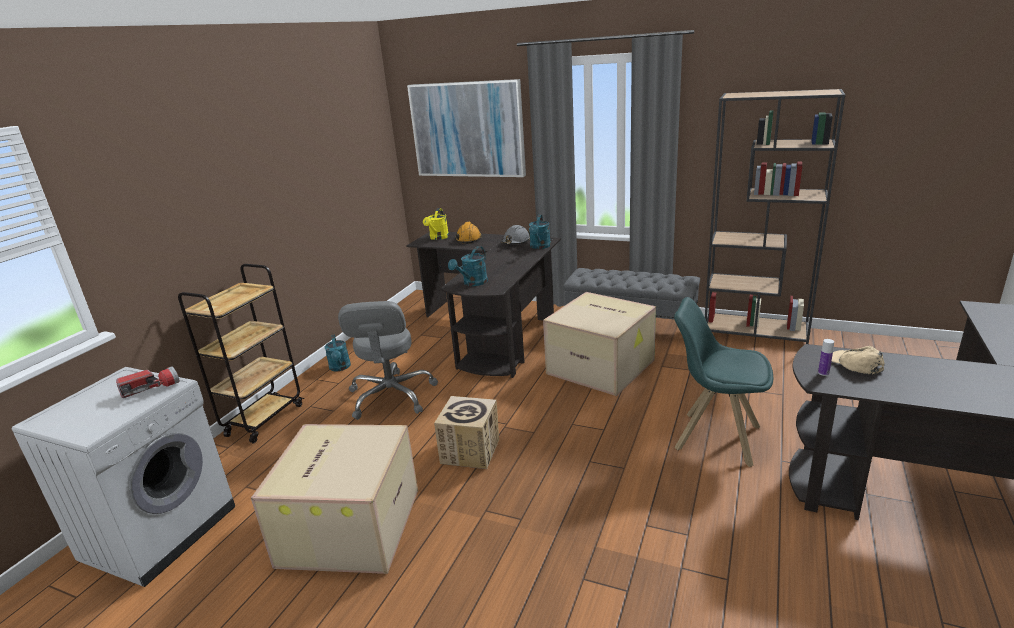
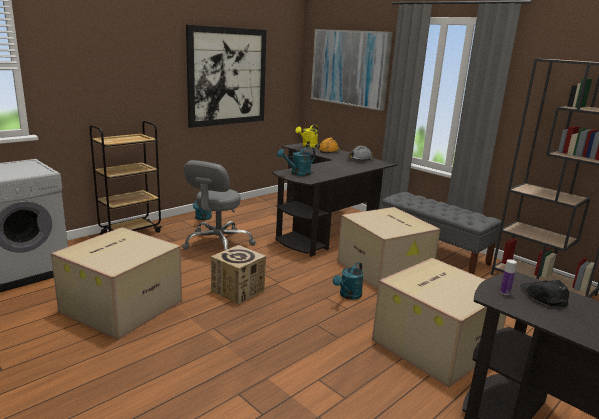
camera: 20 degrees right, 5 degrees down
flashlight [116,366,179,398] -> none
turquoise watering can [529,215,551,249] -> turquoise watering can moved to [333,262,364,300]
turquoise chair [674,297,773,467] -> cardboard box [372,258,506,387]
beige cap [831,346,885,375] -> black cap [520,280,569,307]
none -> picture [186,25,266,128]

